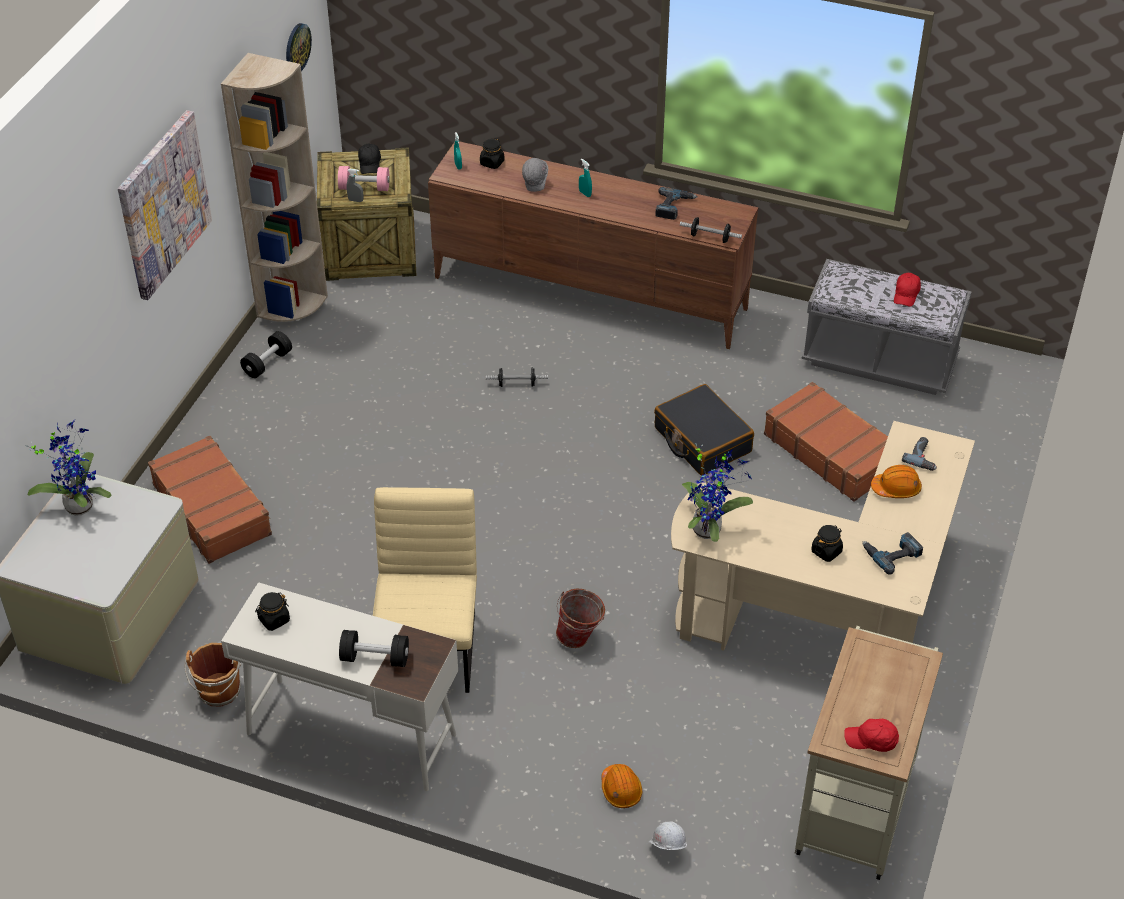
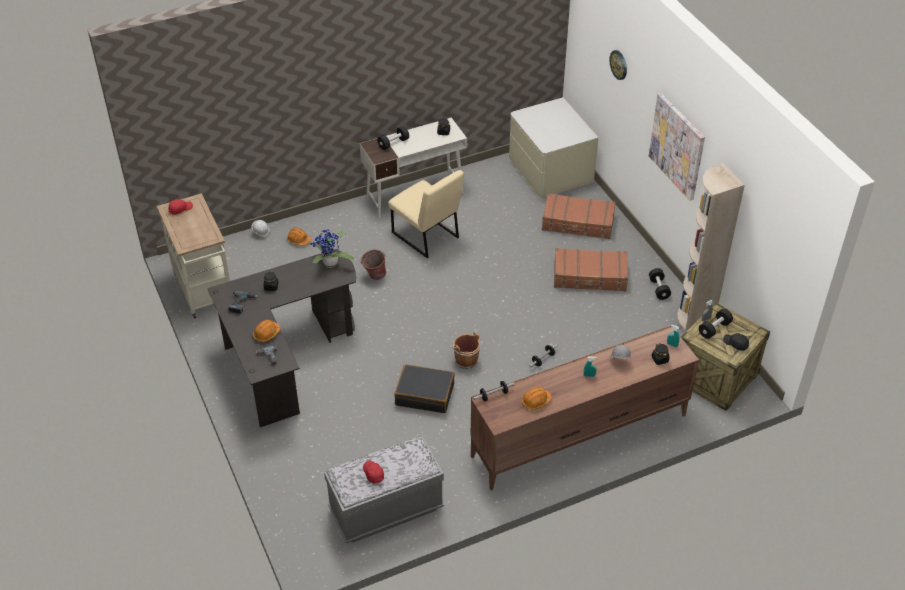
camera: 135 degrees right, 0 degrees up
potted plant [25,420,111,516] -> none
brown bucket [184,643,241,707] -> brown bucket moved to [451,332,481,369]
wall clock [286,23,312,71] -> wall clock moved to [609,50,627,80]
pink dumbbell [338,166,390,191] -> black dumbbell [699,308,733,339]
power drill [655,187,697,220] -> orange hard hat [522,387,552,409]
beige desk [671,421,975,651] -> black desk [207,249,356,427]
brown suitcase [764,382,888,502] -> brown suitcase moved to [554,248,628,291]

